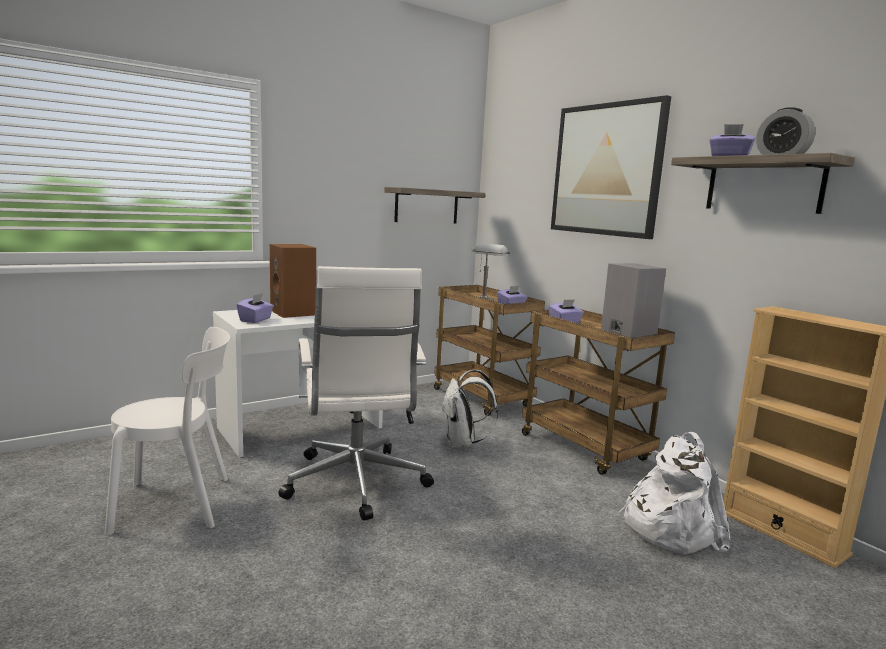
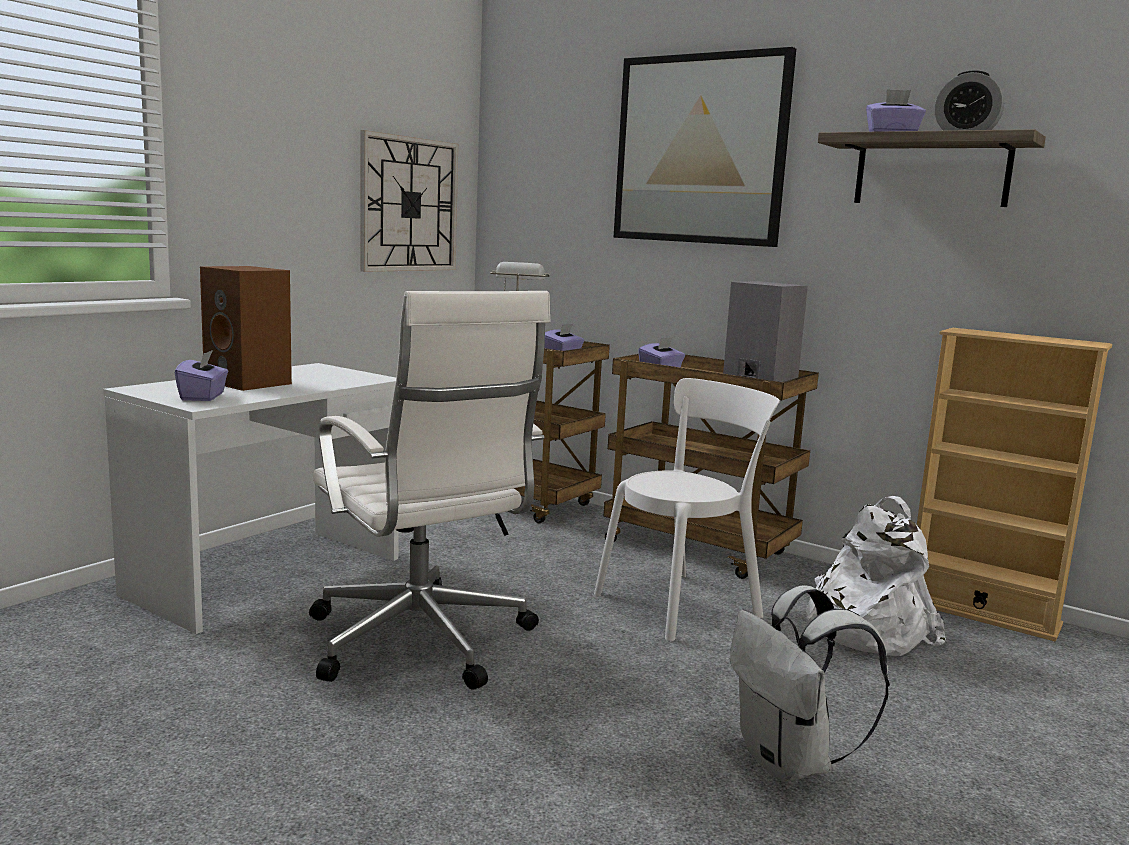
camera: 20 degrees left, 0 degrees up
white chair [105,327,230,535] -> white chair moved to [594,378,780,641]
shelf [384,187,485,224] -> wall clock [360,130,458,272]
white backpack [443,370,498,448] -> white backpack moved to [730,586,890,782]

